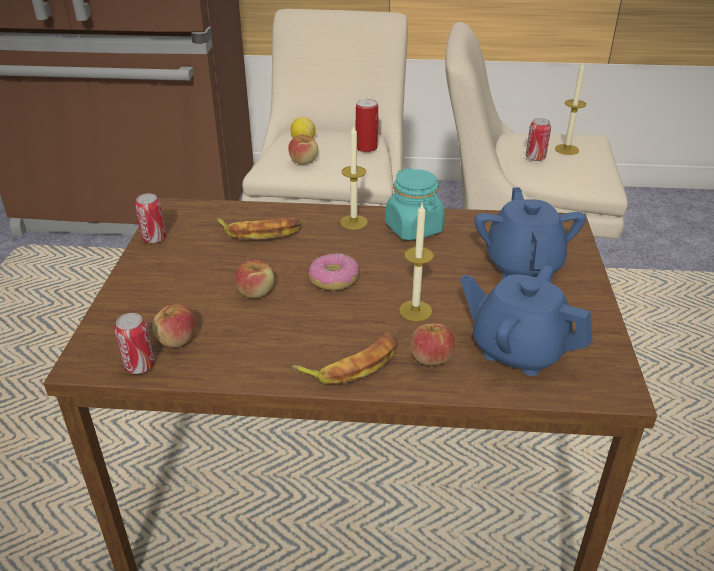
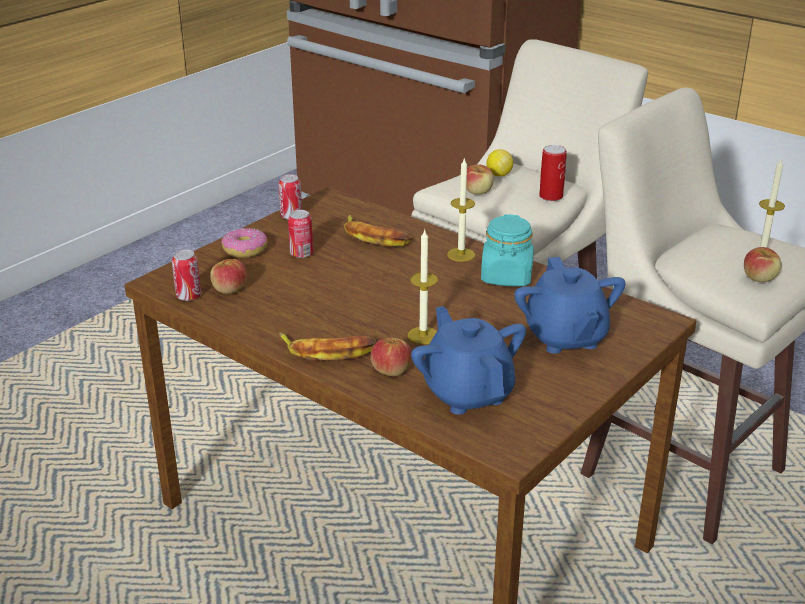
camera: 35 degrees right, 5 degrees down
apple [235,260,274,298] -> apple moved to [744,247,781,282]
donut [309,253,359,291] -> donut moved to [221,228,267,258]
blue teapot [475,187,586,278] -> blue teapot turned 135 degrees clockwise [514,257,626,354]
can [526,118,551,161] -> can moved to [288,210,313,258]

